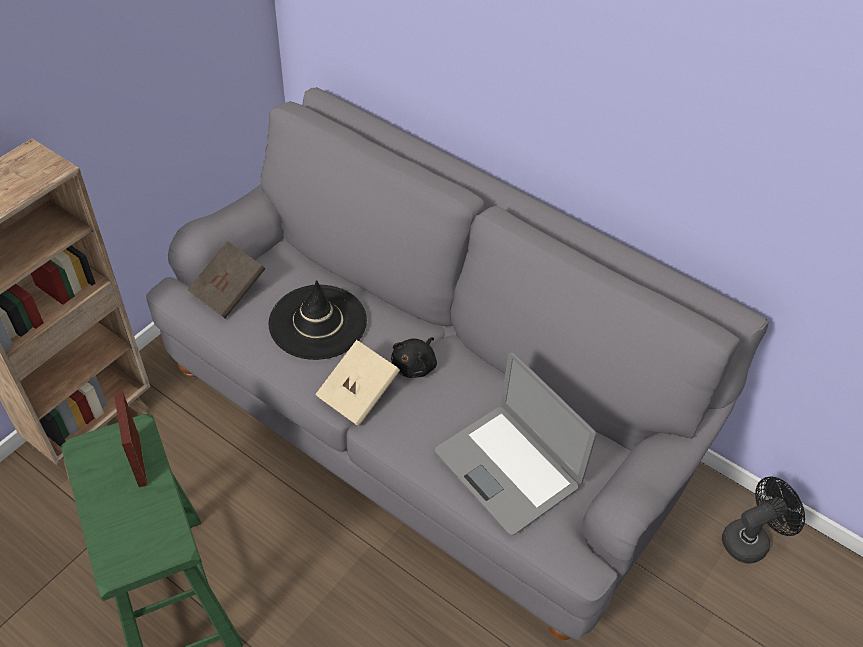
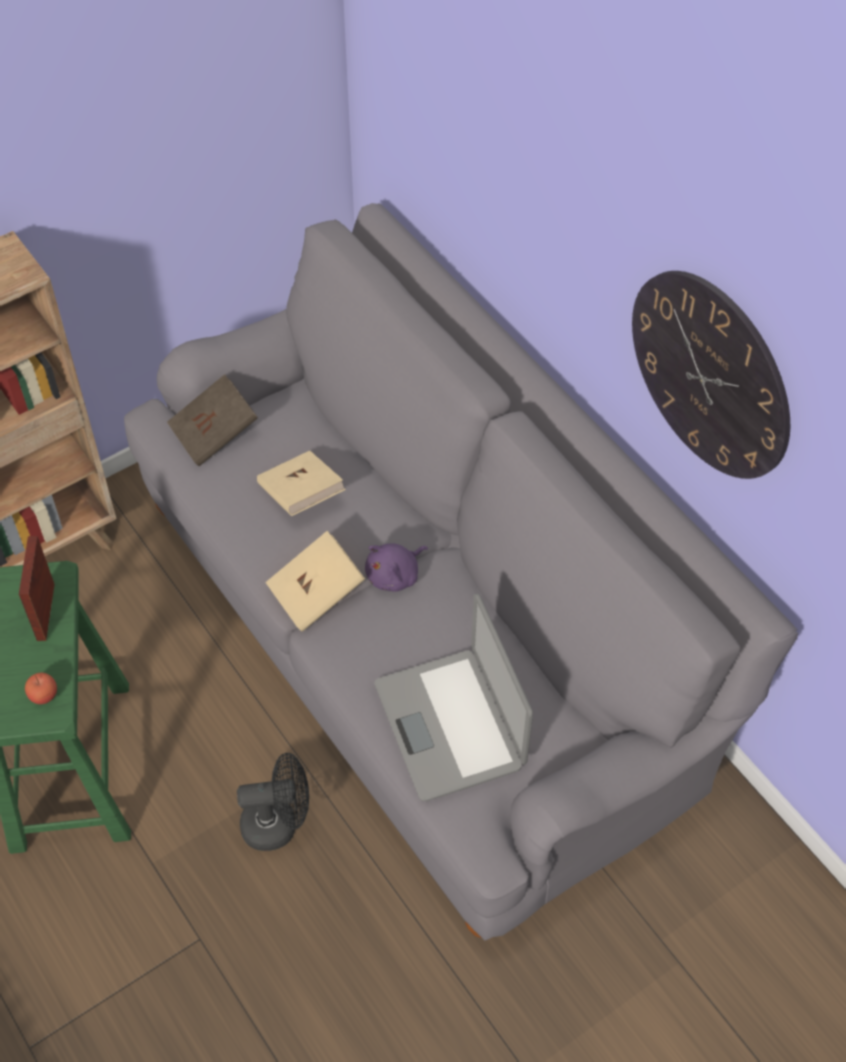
camera: 20 degrees right, 5 degrees up
black hat [269,280,367,360] -> beige book [257,451,346,516]
black plush toy [391,337,437,378] -> purple plush toy [365,543,428,592]
black fan [722,476,805,564] -> black fan moved to [237,753,309,851]
none -> apple [25,673,57,704]
none -> wall clock [632,271,790,479]

